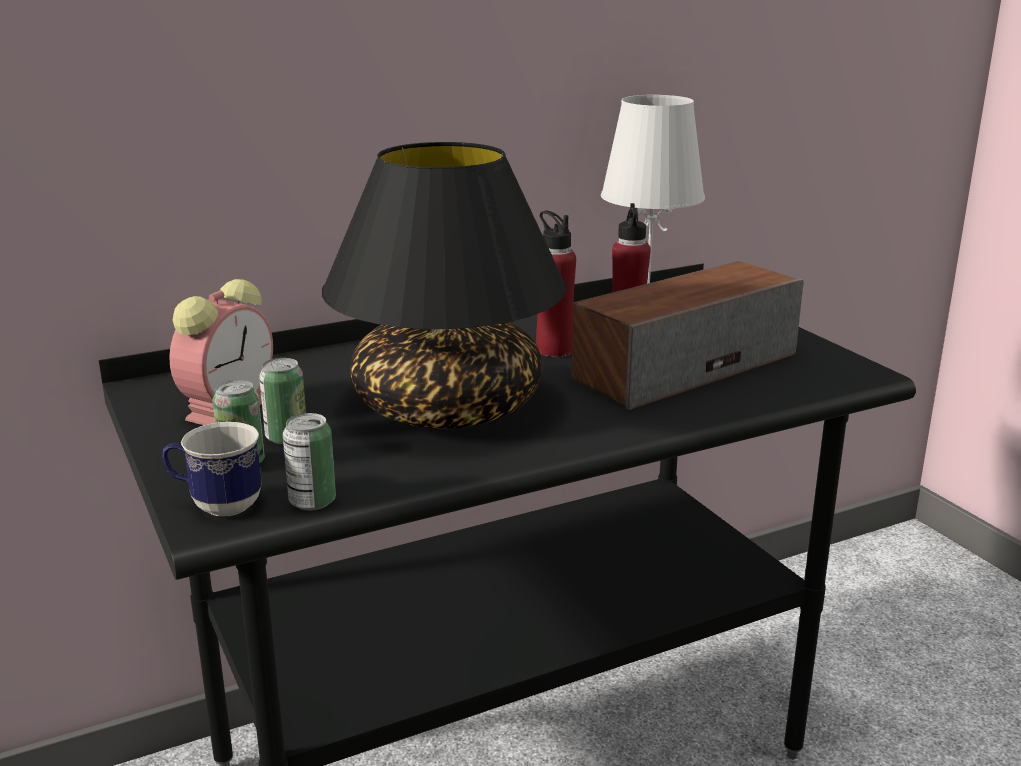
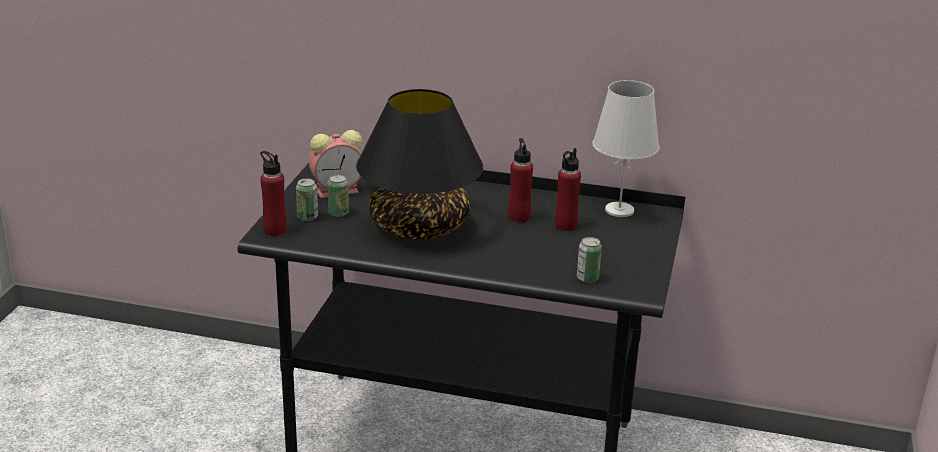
camera: 40 degrees right, 5 degrees up
mug [162,422,262,517] -> red bottle [260,151,287,236]
can [283,413,336,510] -> can moved to [577,237,602,283]
speaker [571,261,803,410] -> none

